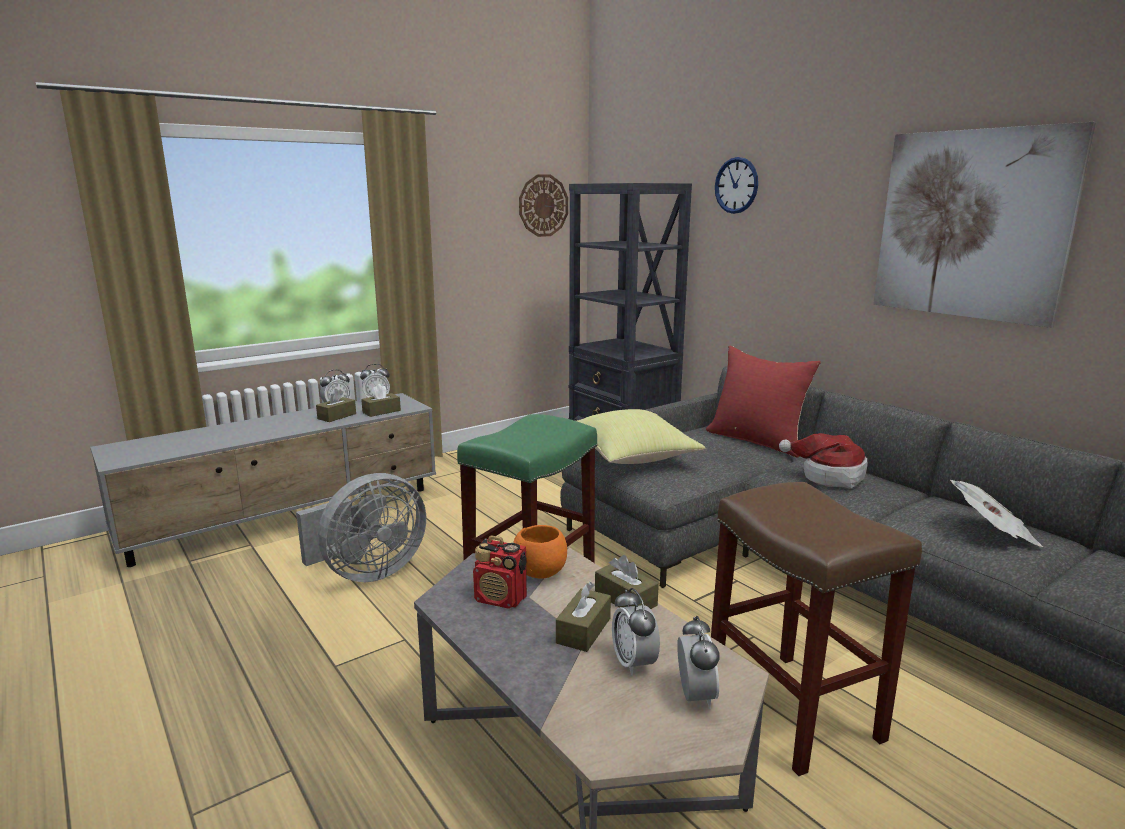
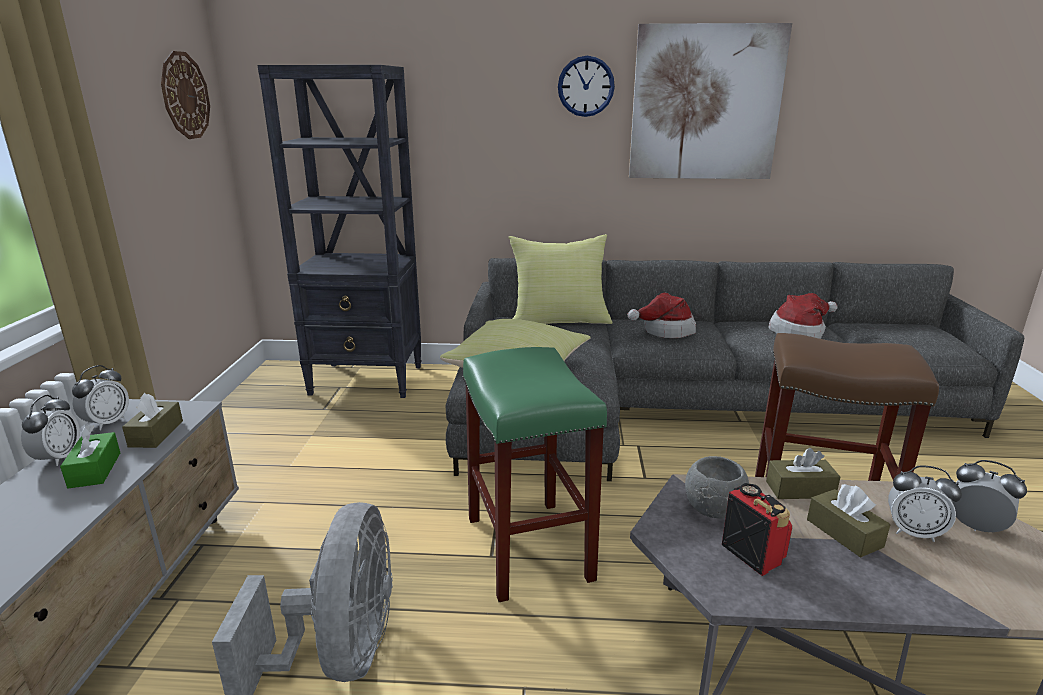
camera: 50 degrees left, 5 degrees up
brown tissue box [316,389,356,422] -> green tissue box [60,425,120,489]
radio [473,536,527,609] -> radio turned 90 degrees counterclockwise [722,483,792,576]
orange bowl [513,525,567,579] -> grey bowl [685,456,749,518]
red pillow [706,345,821,458] -> yellow pillow [508,234,613,324]
wall clock [715,157,758,214] -> wall clock moved to [558,56,615,117]
newspaper [950,480,1044,547] -> hat [768,293,838,339]

